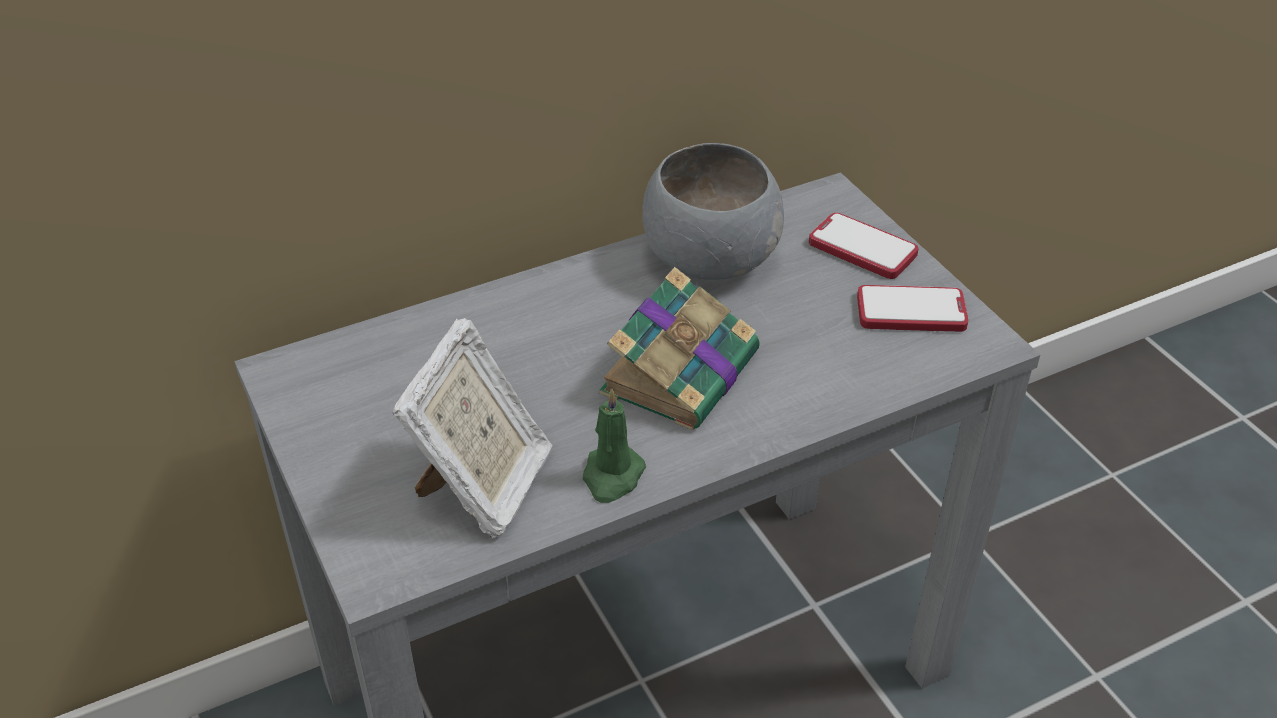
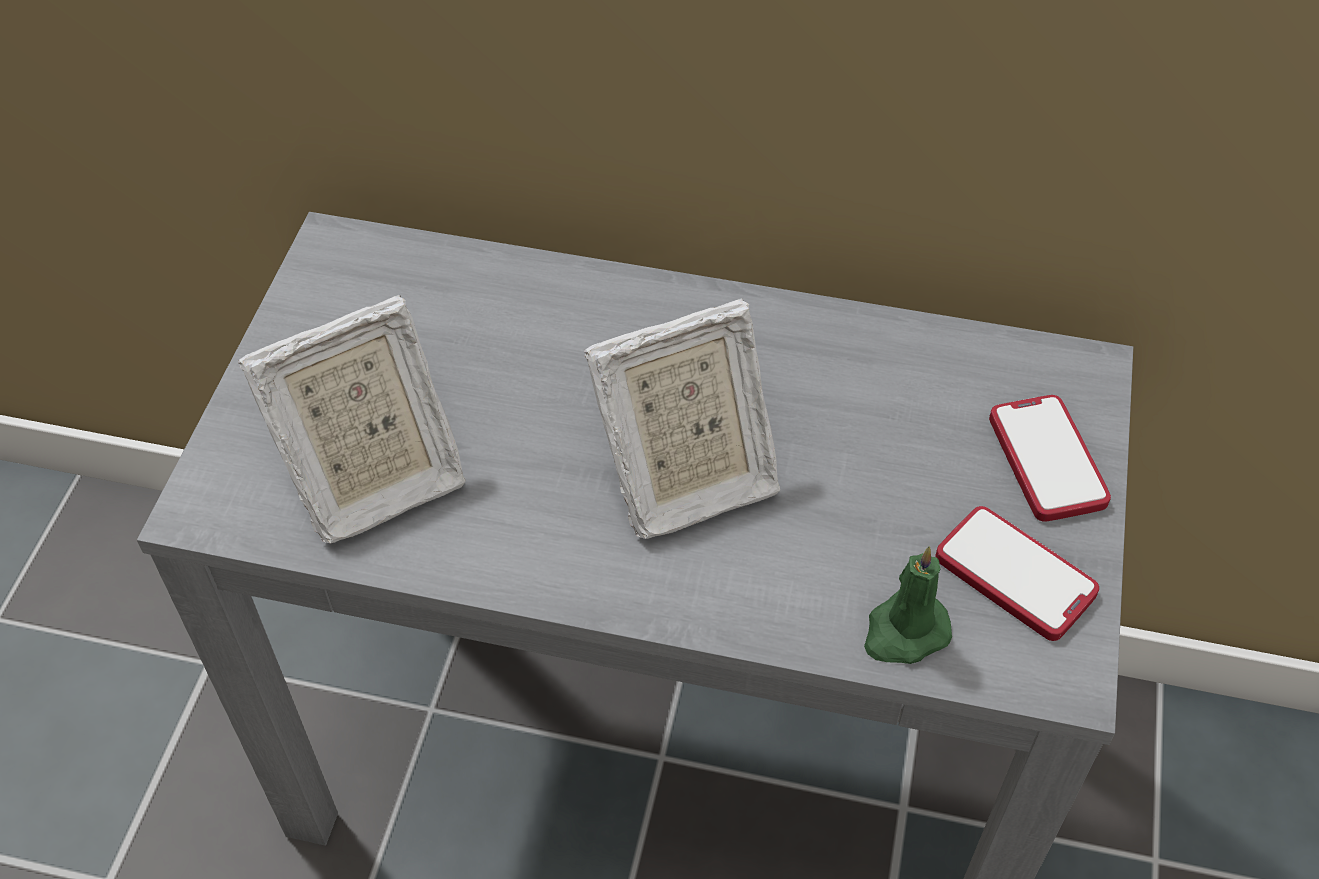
camera: 40 degrees right, 10 degrees up
green candle [583,388,646,503] -> green candle moved to [864,546,952,664]
book [599,267,760,430] -> picture frame [584,298,780,539]
grey bowl [642,143,784,280] -> none

